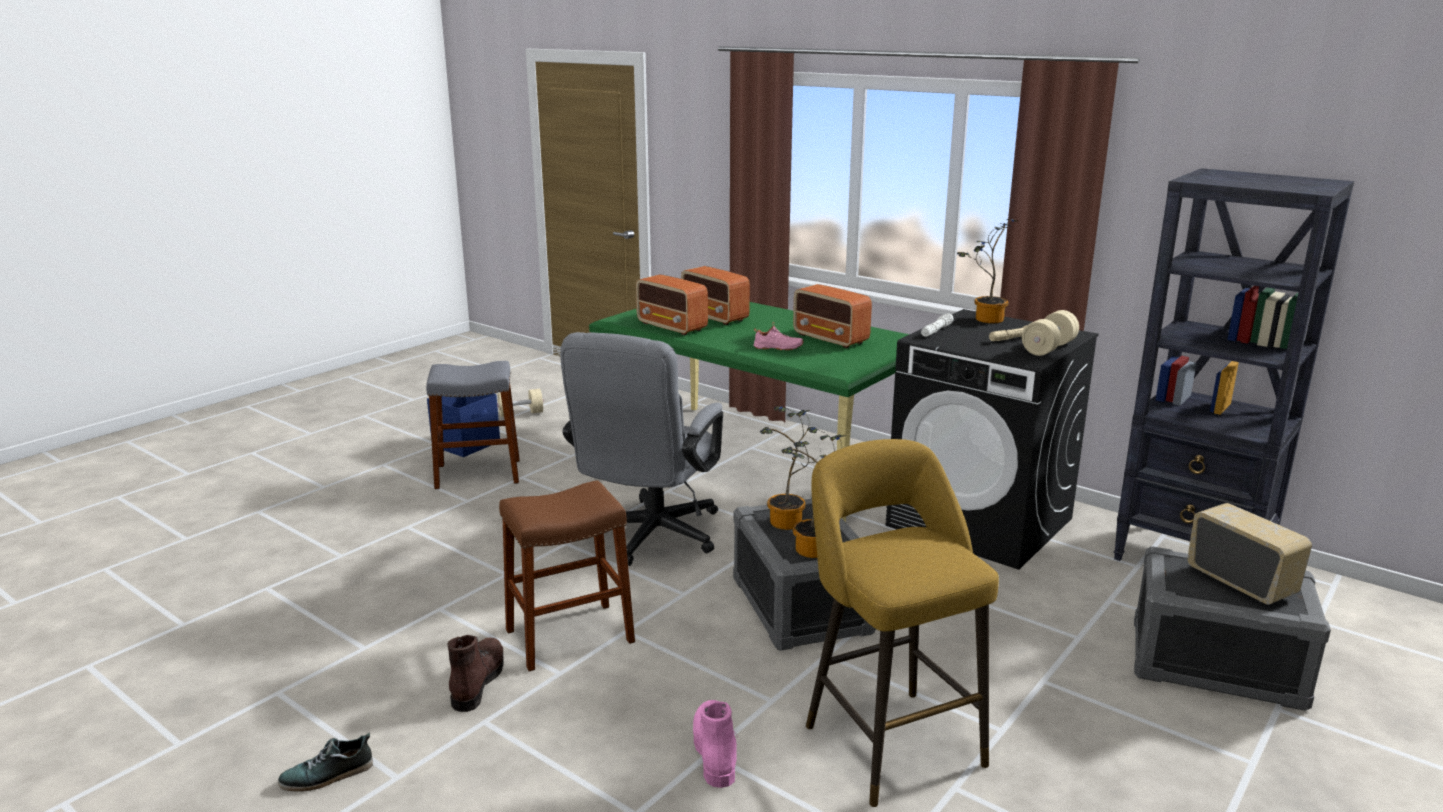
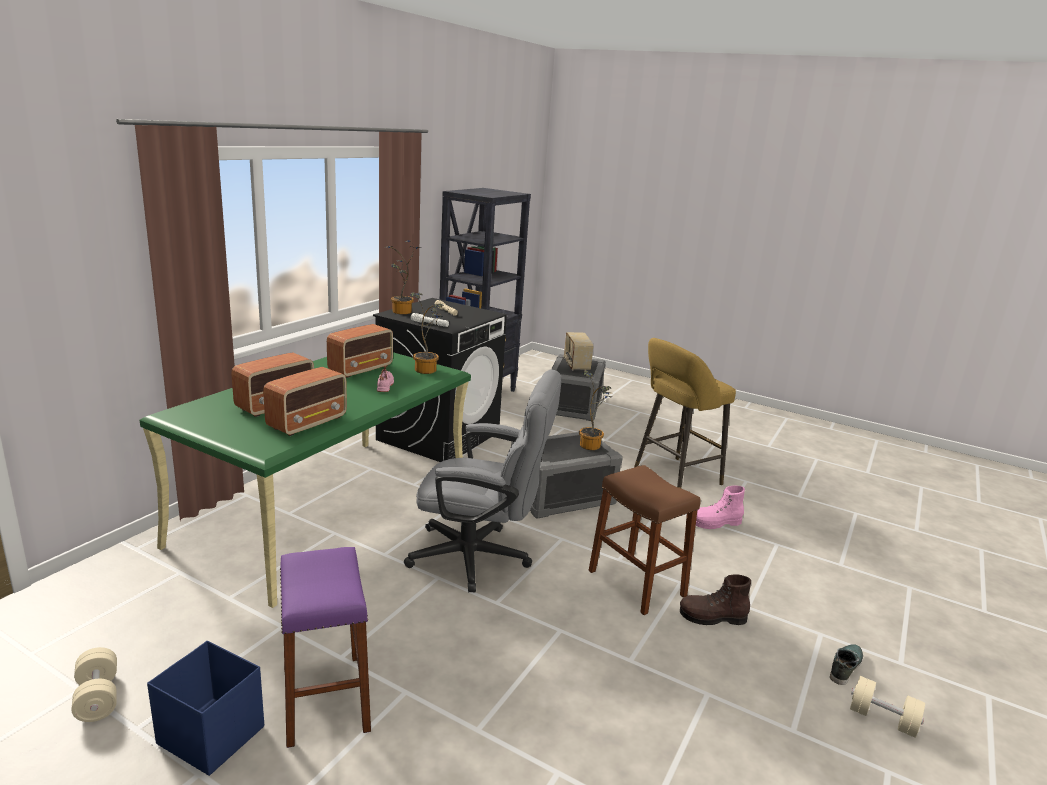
camera: 100 degrees left, 0 degrees up
shoe [278,733,373,792] -> shoe turned 105 degrees counterclockwise [830,644,863,685]
grey stool [426,361,520,489] -> purple stool [280,547,371,748]
potted plant [760,406,826,530] -> potted plant moved to [410,292,444,374]
beige dumbbell [1022,310,1079,356] -> beige dumbbell moved to [850,676,925,738]
radio [1187,503,1312,604] -> radio turned 60 degrees counterclockwise [563,332,593,371]

